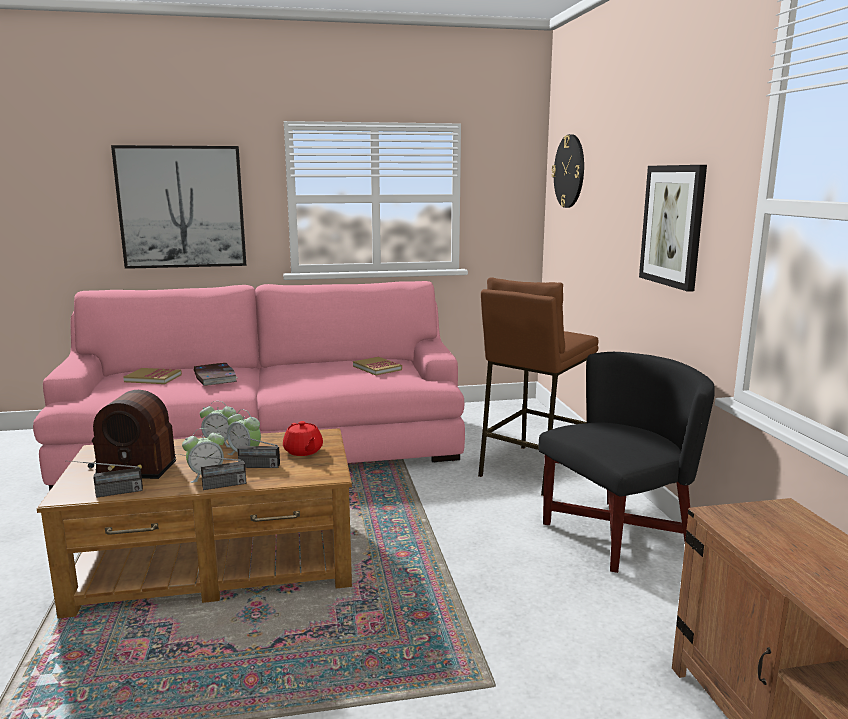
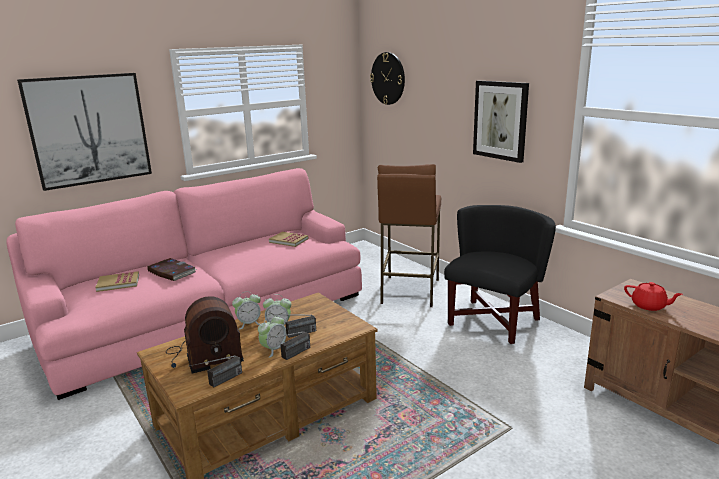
camera: 25 degrees left, 5 degrees up
red teapot [283,421,323,456] -> red teapot moved to [624,282,683,311]

